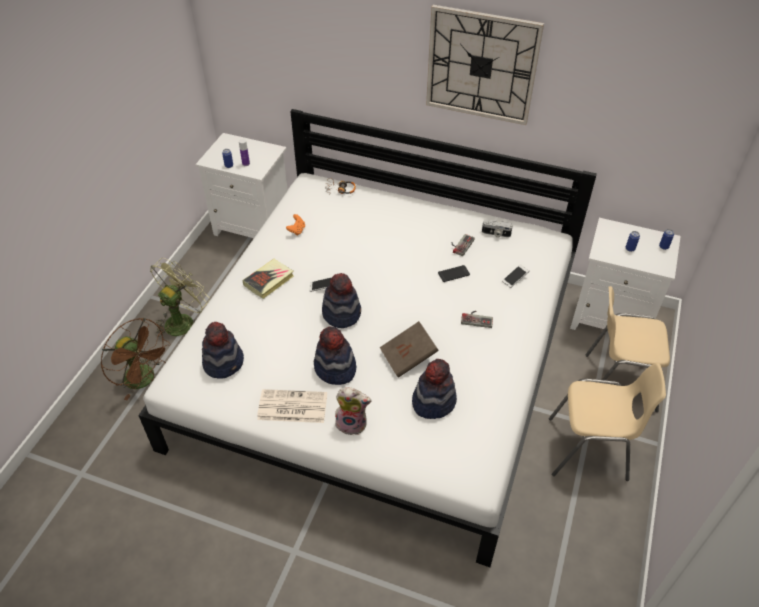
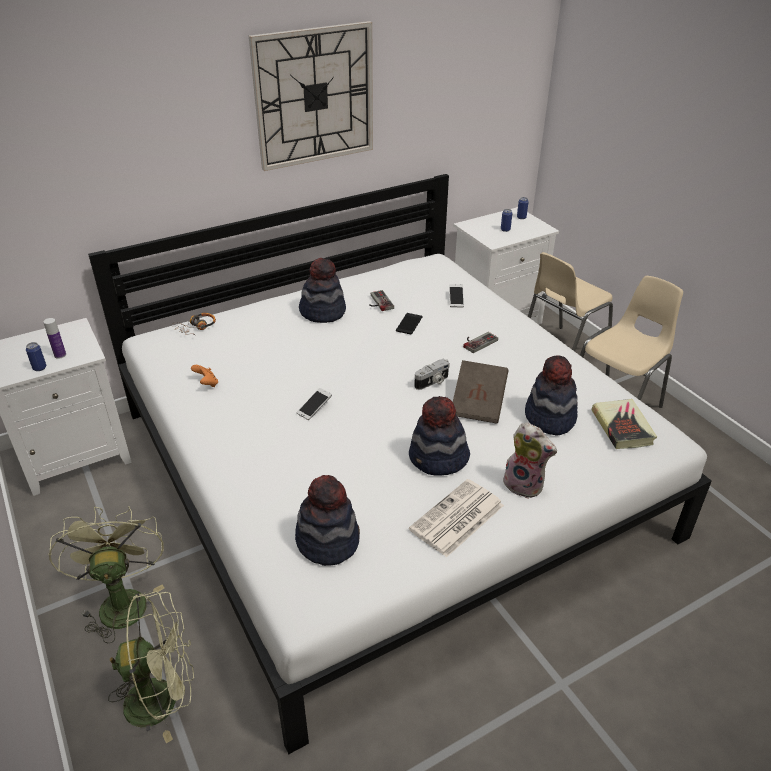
camera: 50 degrees left, 10 degrees down
brown fan [101,318,171,400] -> green fan [108,591,194,743]
book [242,259,294,299] -> book moved to [592,399,657,449]
hat [322,273,361,328] -> hat moved to [299,258,346,323]
plush toy [335,387,372,435] -> plush toy turned 75 degrees clockwise [503,422,557,499]
camera [482,220,513,237] -> camera moved to [414,359,450,390]

